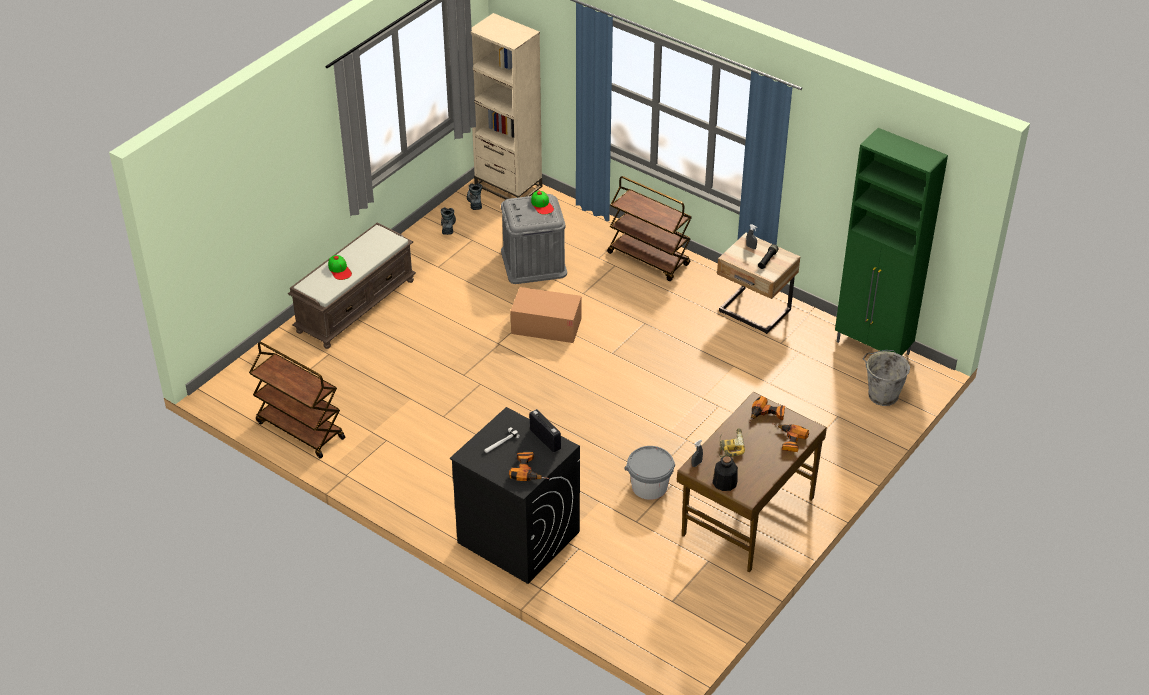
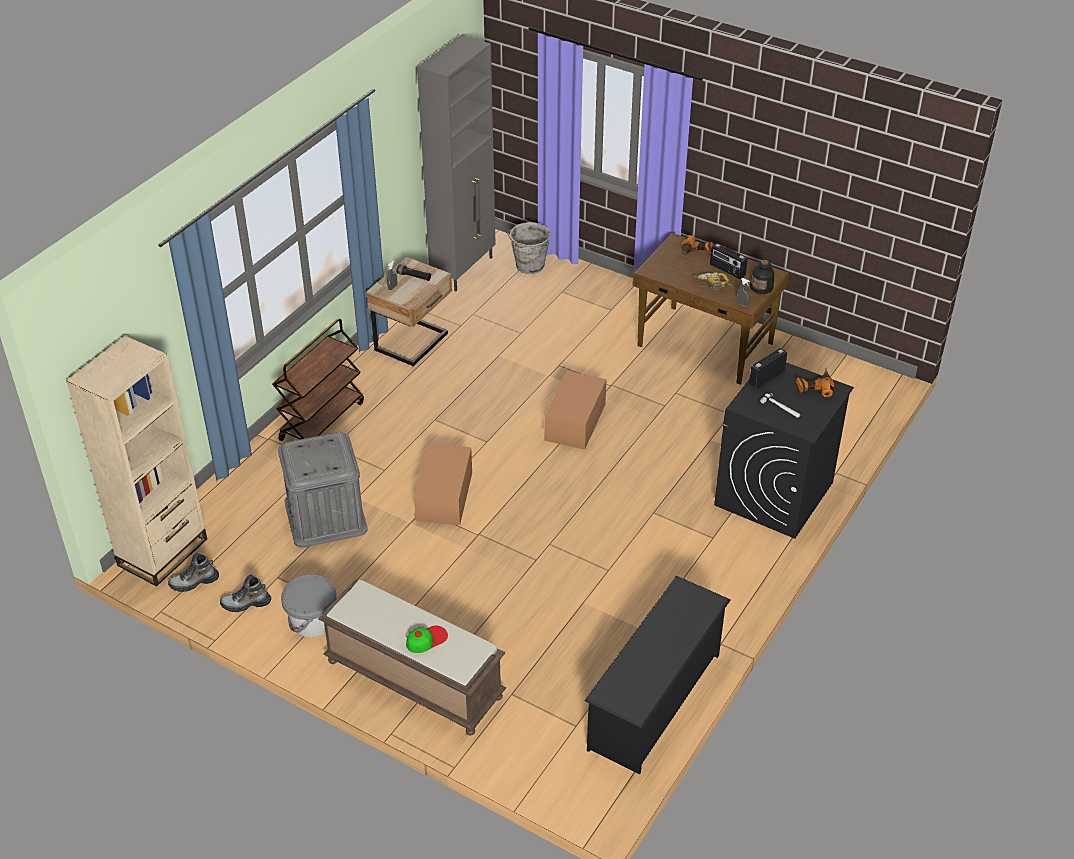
camera: 95 degrees left, 0 degrees up
brown cart [249,342,345,459] -> black shoe rack [585,576,731,775]
cap [531,191,554,215] -> none
grey bucket [625,446,675,500] -> grey bucket moved to [281,574,337,637]
power drill [749,396,785,423] -> none
green cabinet [835,128,948,355] -> grey cabinet [417,35,496,291]
none -> cardboard box [544,371,606,450]
none -> radio [710,243,748,279]

